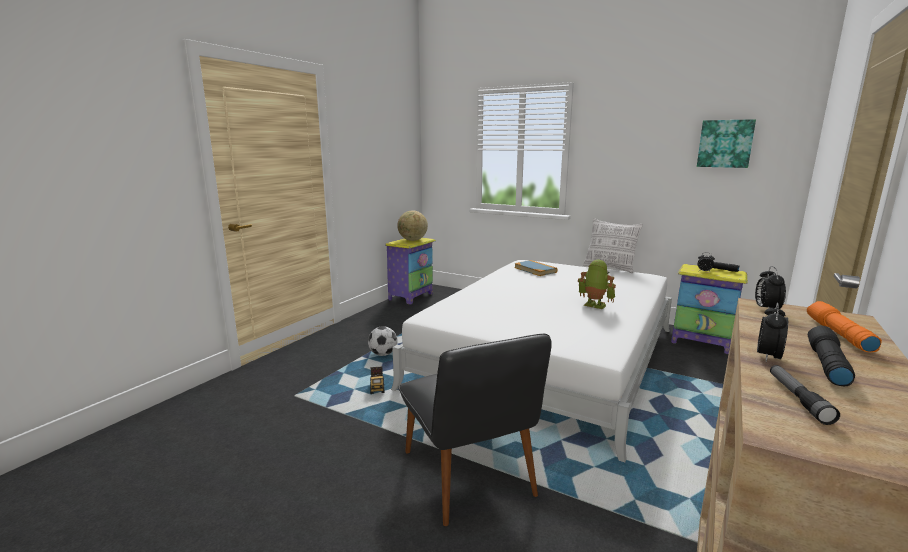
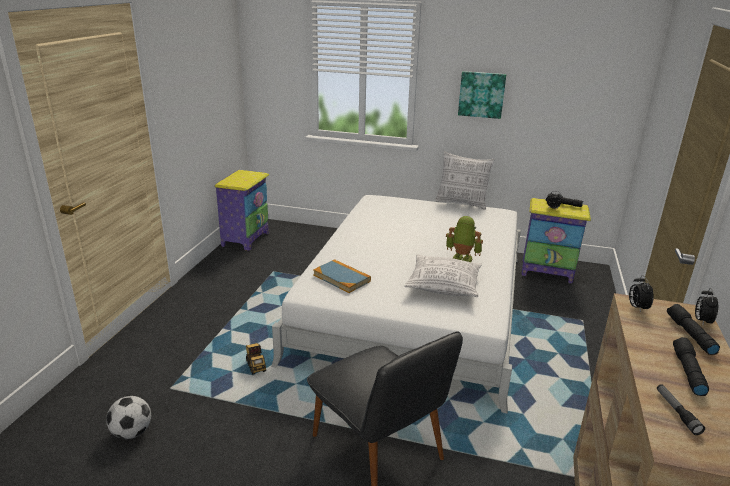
camera: 15 degrees left, 10 degrees up
football [368,326,397,356] -> football moved to [106,396,151,439]
globe [397,211,428,241] -> none
book [514,260,557,276] -> book moved to [313,259,371,293]
picture [697,119,756,168] -> picture moved to [458,71,506,119]
alarm clock [757,302,788,362] -> alarm clock moved to [695,288,718,325]
orange flashlight [807,301,882,352] -> black flashlight [667,304,720,355]
none -> pillow [404,254,482,297]

